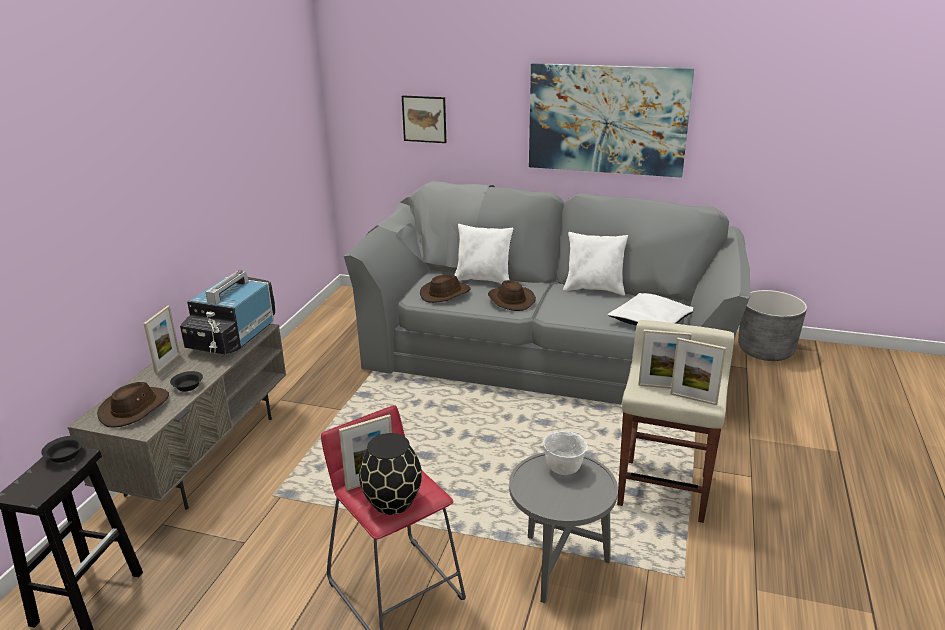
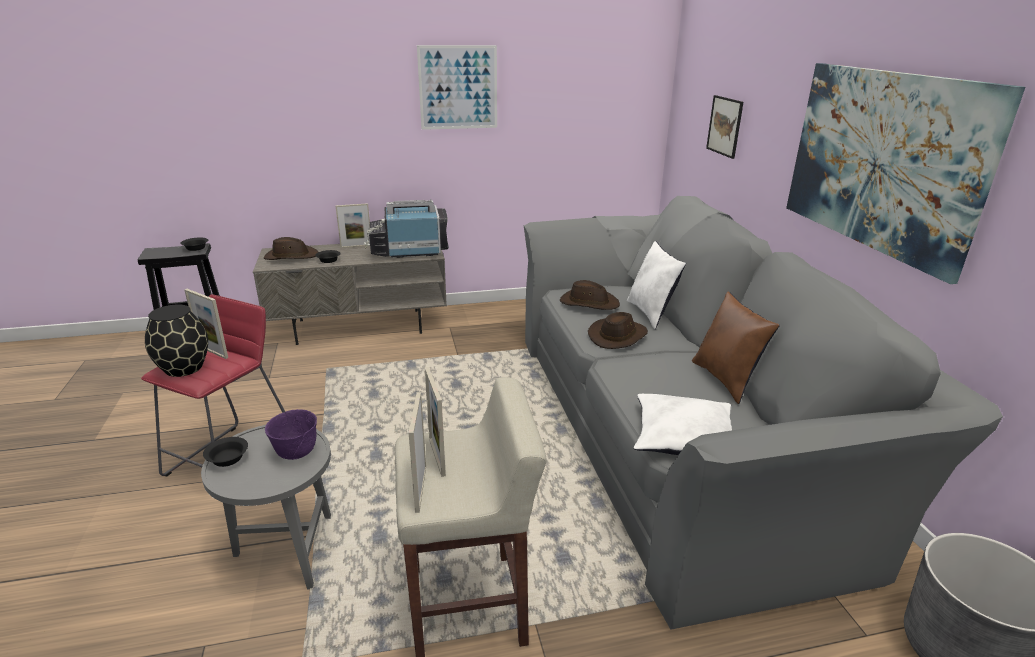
camera: 60 degrees right, 0 degrees up
white bowl [543,431,588,475] -> purple bowl [265,409,317,460]
white pillow [563,232,628,296] -> brown pillow [692,291,780,404]
none -> black bowl [203,437,248,467]
none -> picture [417,45,497,130]

